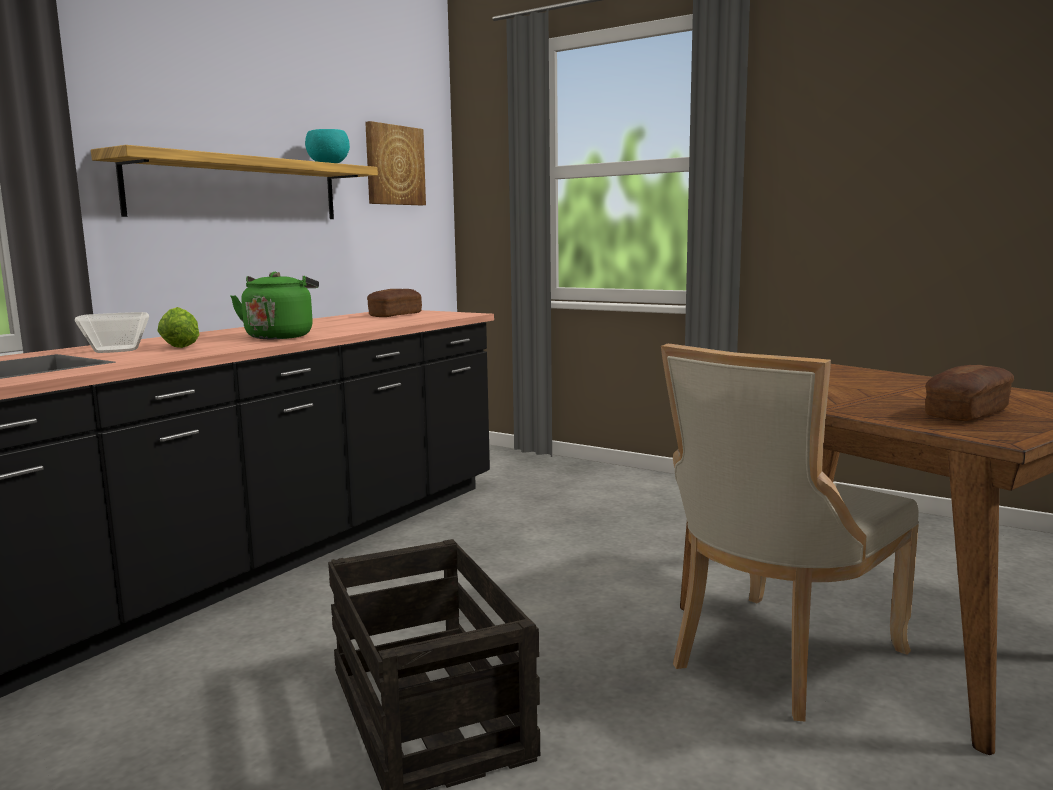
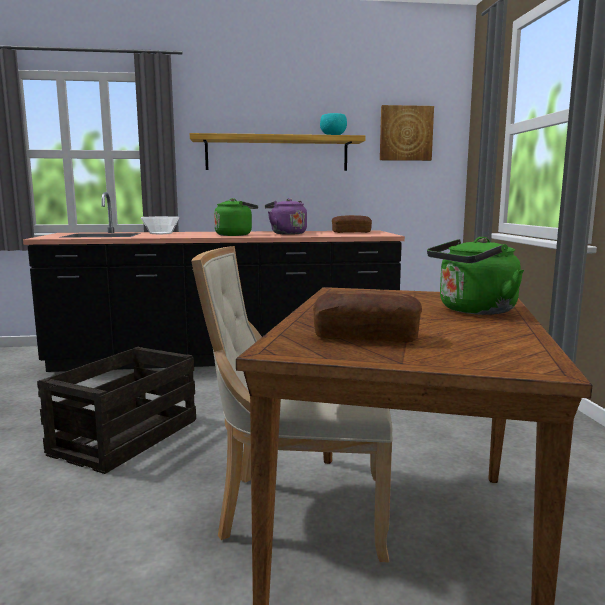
camera: 50 degrees right, 0 degrees up
lettuce [157,307,200,348] -> none
none -> purple kettle [265,198,307,235]
none -> green kettle [427,237,524,315]

